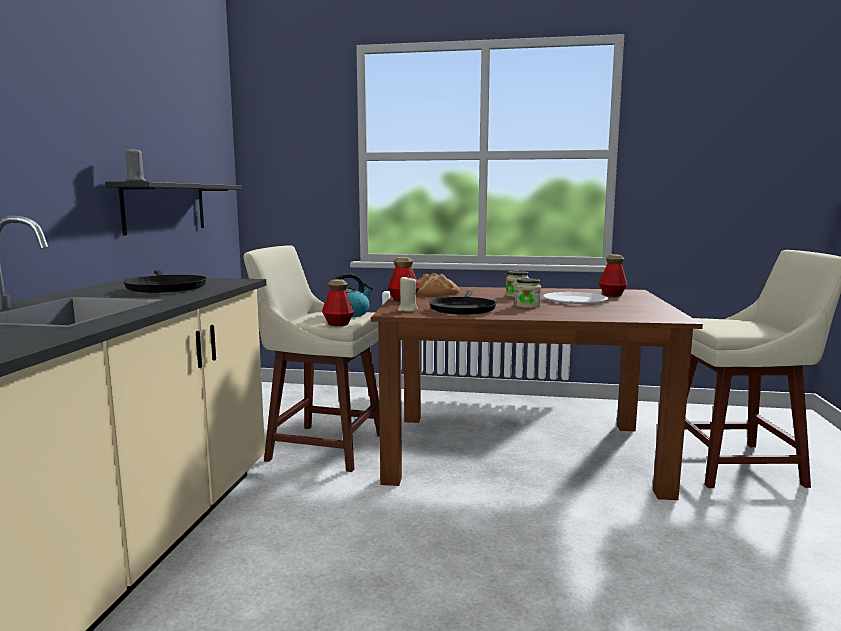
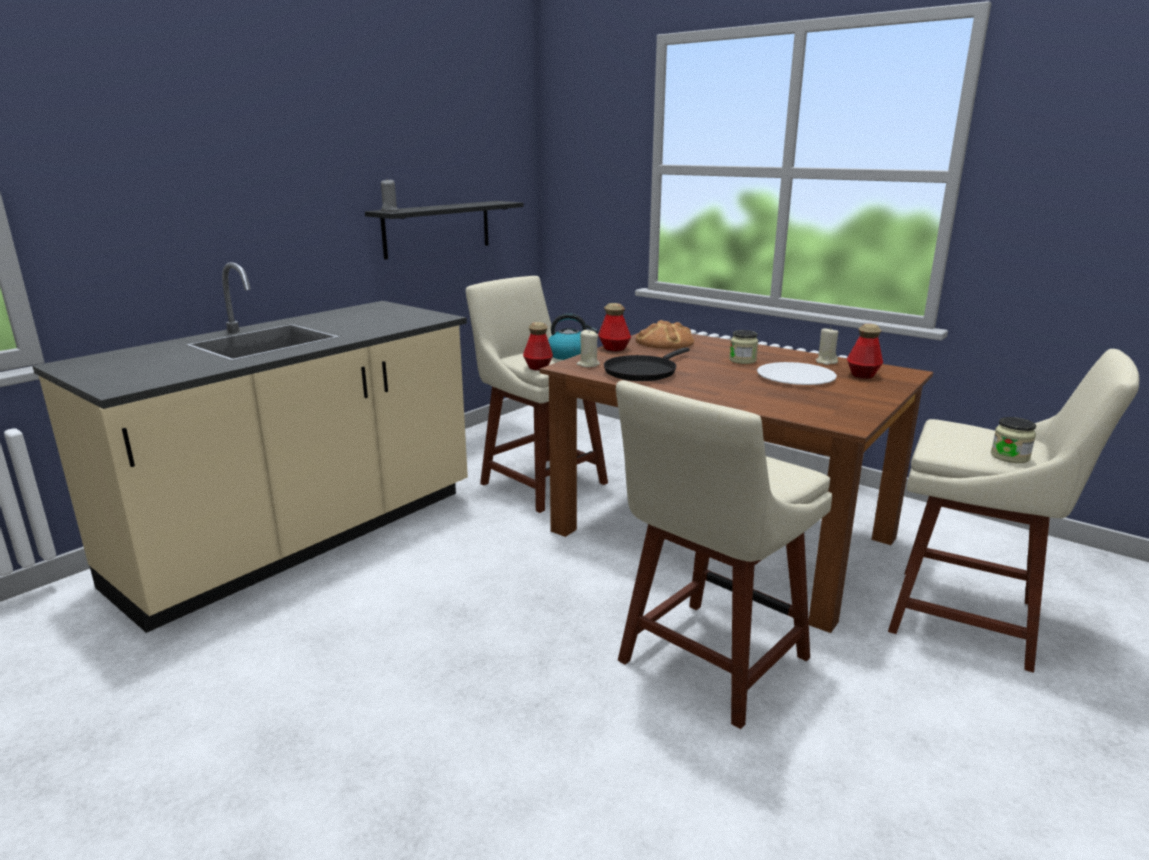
camera: 30 degrees right, 10 degrees up
black frying pan [124,270,207,293] -> none
jar [515,278,541,308] -> jar moved to [991,417,1036,463]
none -> beige stool [616,380,832,729]
none -> beige candle [816,327,839,365]

